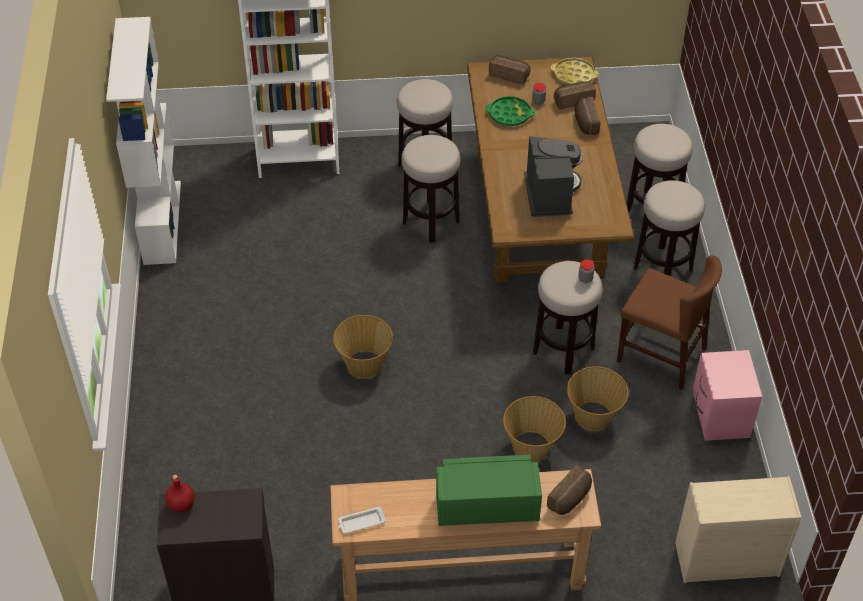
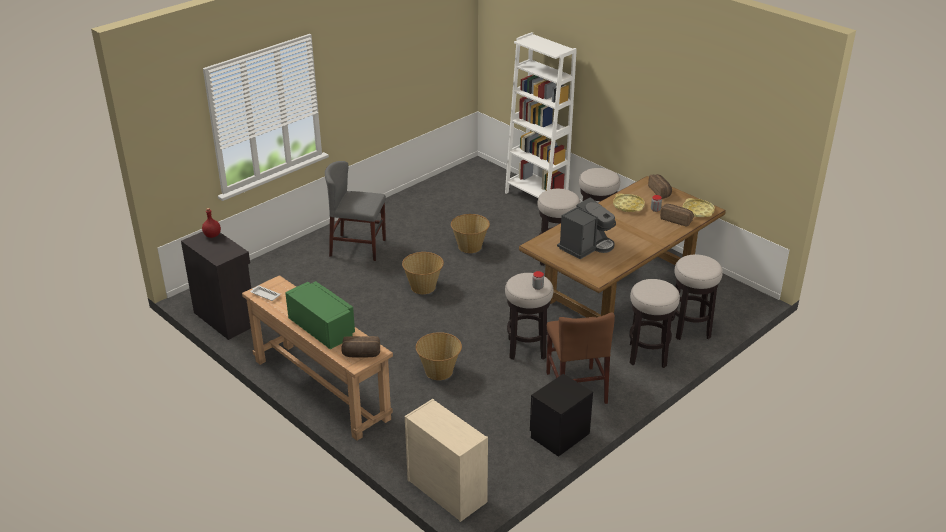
camera: 50 degrees right, 15 degrees down
white bookcase [106,17,181,265] -> none
green tray [485,96,535,126] -> yellow tray [613,193,645,212]
basket [567,366,629,431] -> basket moved to [451,214,490,253]
bread [575,97,601,135] -> none
pink nightstand [693,350,762,441] -> black nightstand [530,374,593,457]
none -> grey chair [325,161,386,261]

